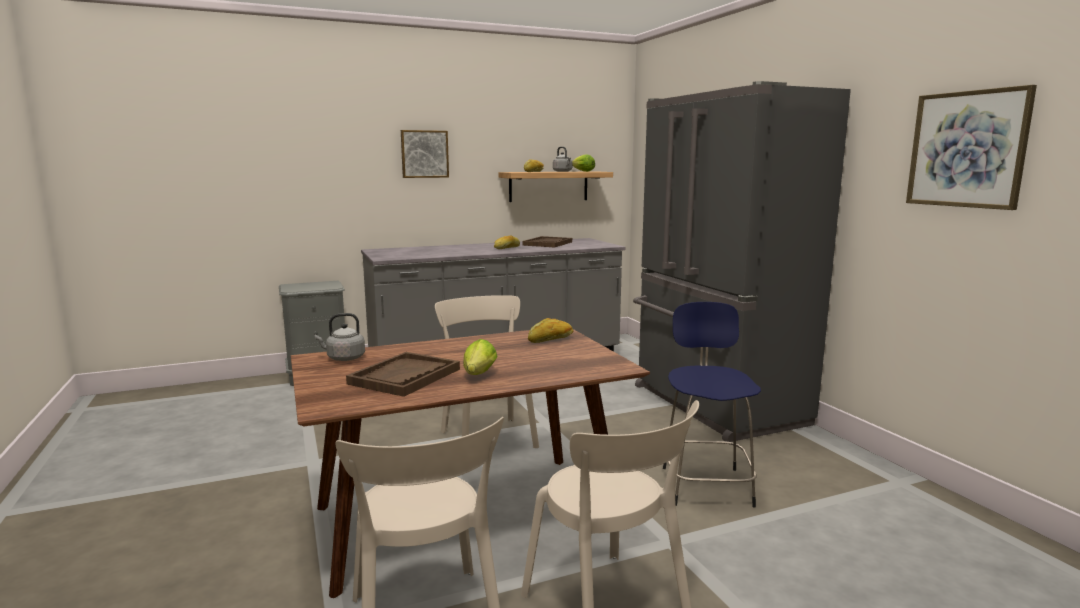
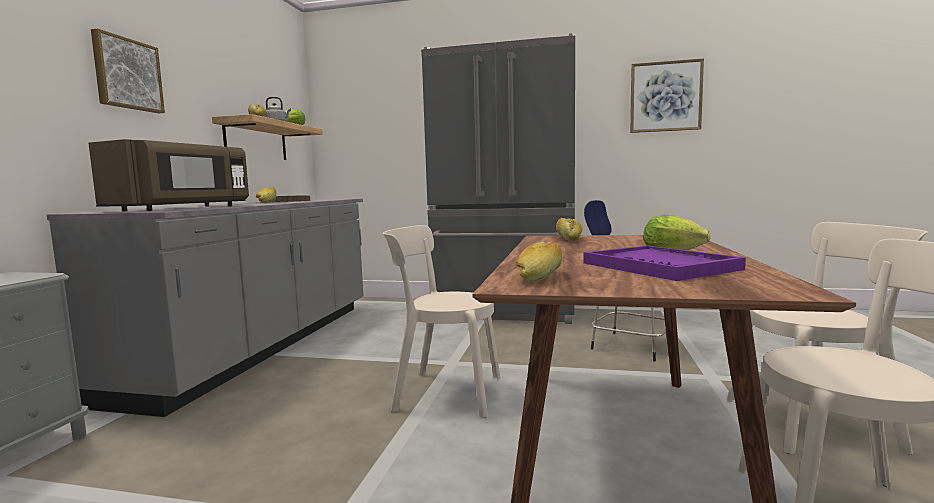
camera: 55 degrees left, 5 degrees down
grey kettle [315,313,365,361] -> bread [516,241,562,283]
brown tray [346,352,460,397] -> purple tray [583,245,746,281]
none -> brown microwave [88,139,249,211]

